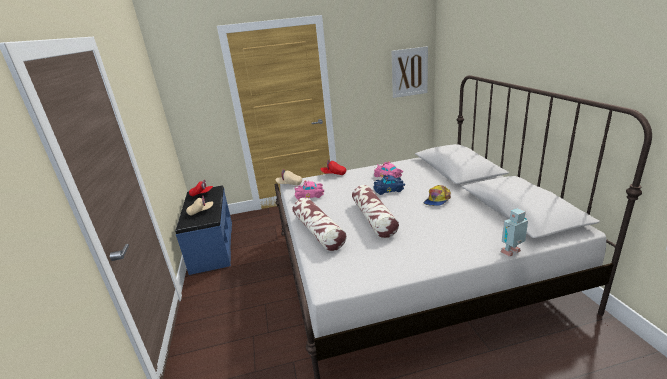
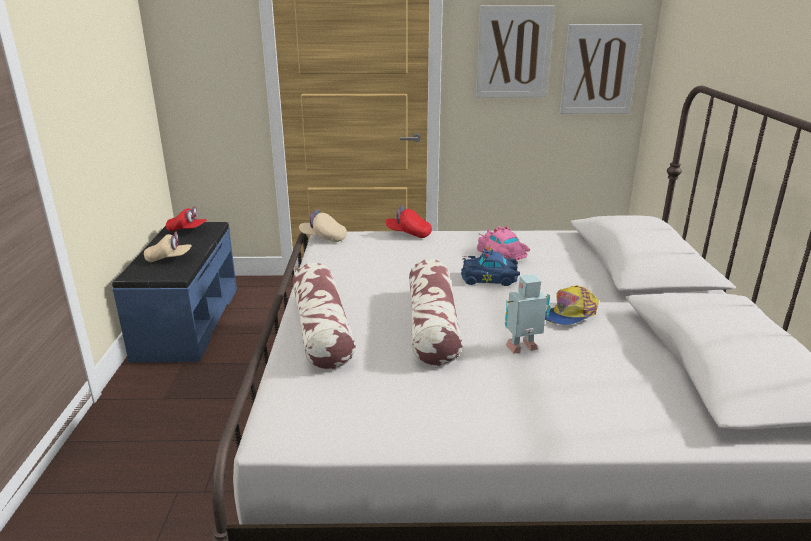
camera: 10 degrees right, 0 degrees up
pink toy car [294,180,324,199] -> none
toy robot [501,208,528,257] -> toy robot moved to [505,275,551,353]
none -> picture [476,6,554,97]

